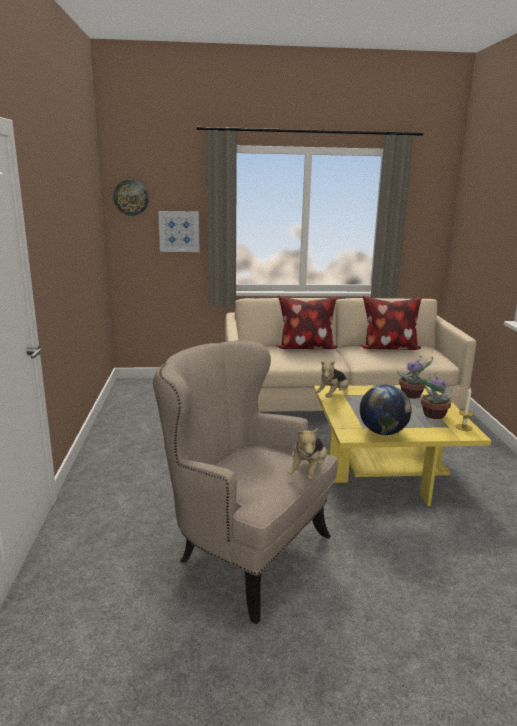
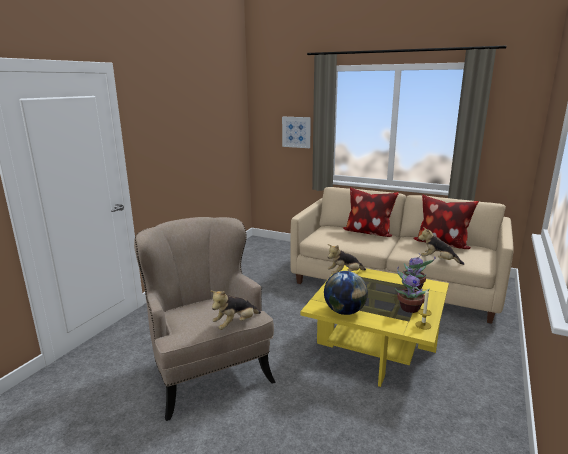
camera: 30 degrees right, 0 degrees up
wall clock [113,180,149,216] -> none
none -> plush toy [418,227,464,265]

